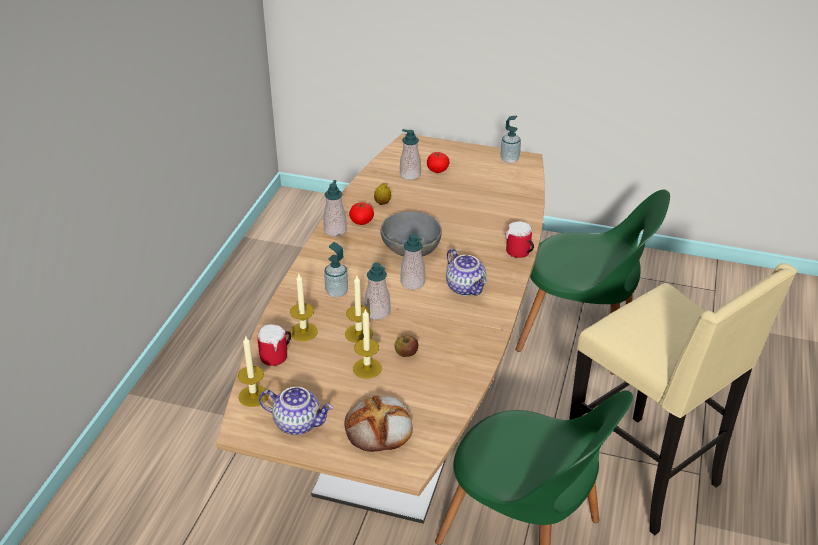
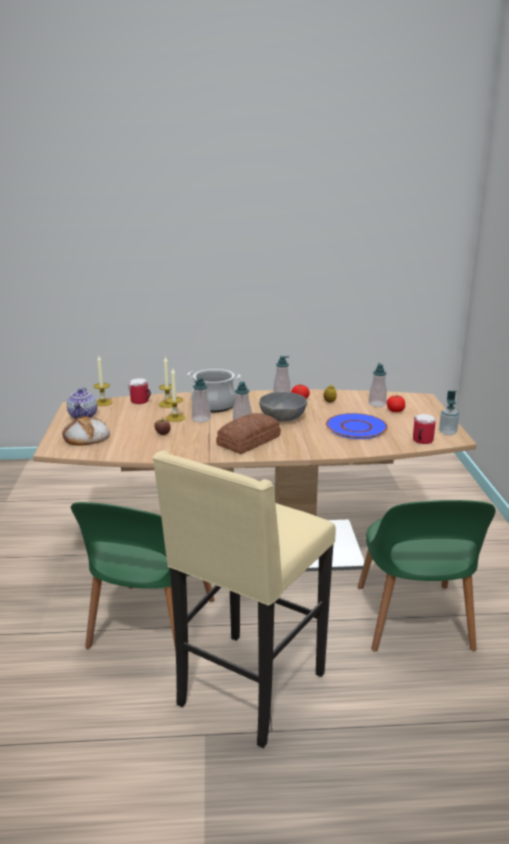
camera: 70 degrees right, 15 degrees down
soap dispenser [324,242,348,297] -> cooking pot [187,369,241,412]
candle [353,308,382,379] -> none
teapot [446,248,487,296] -> bread [216,413,281,454]
mug [506,221,534,258] -> mug moved to [413,414,436,444]
none -> blue plate [326,413,388,439]

